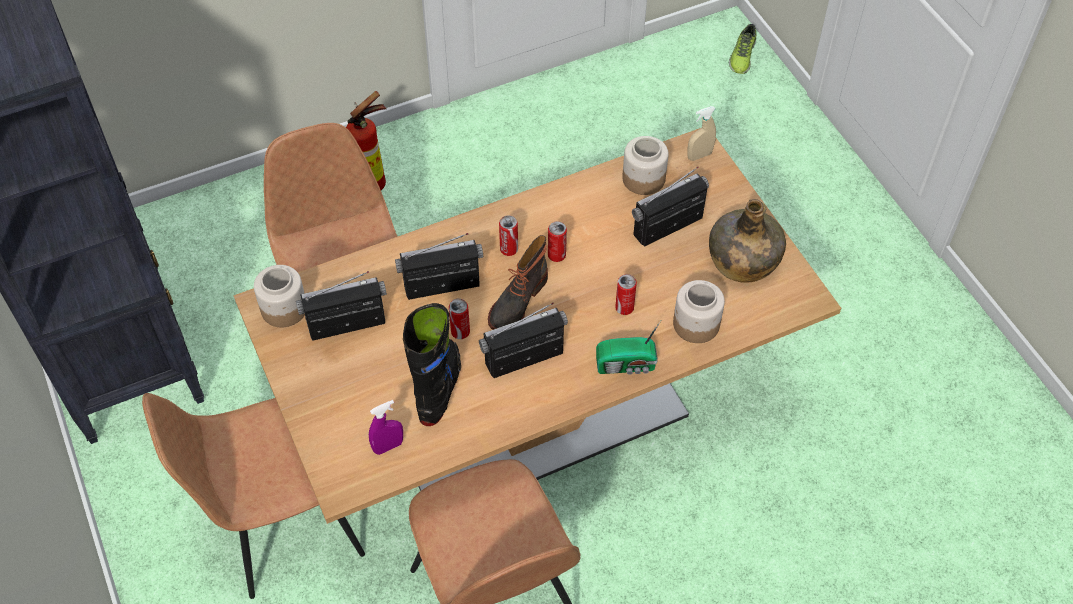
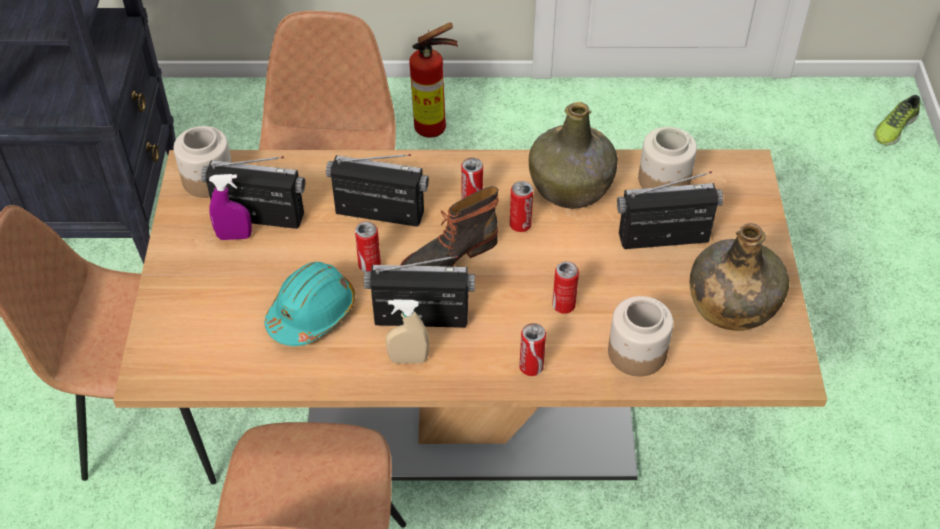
camera: 25 degrees right, 5 degrees down
purple spray bottle [369,400,403,455] -> purple spray bottle moved to [209,174,252,240]
black boot [403,303,461,426] -> turquoise hard hat [265,262,355,346]
radio [596,321,661,375] -> can [520,323,546,376]
beige spray bottle [687,106,716,161] -> beige spray bottle moved to [386,300,429,364]
none -> green bottle [529,102,618,209]

